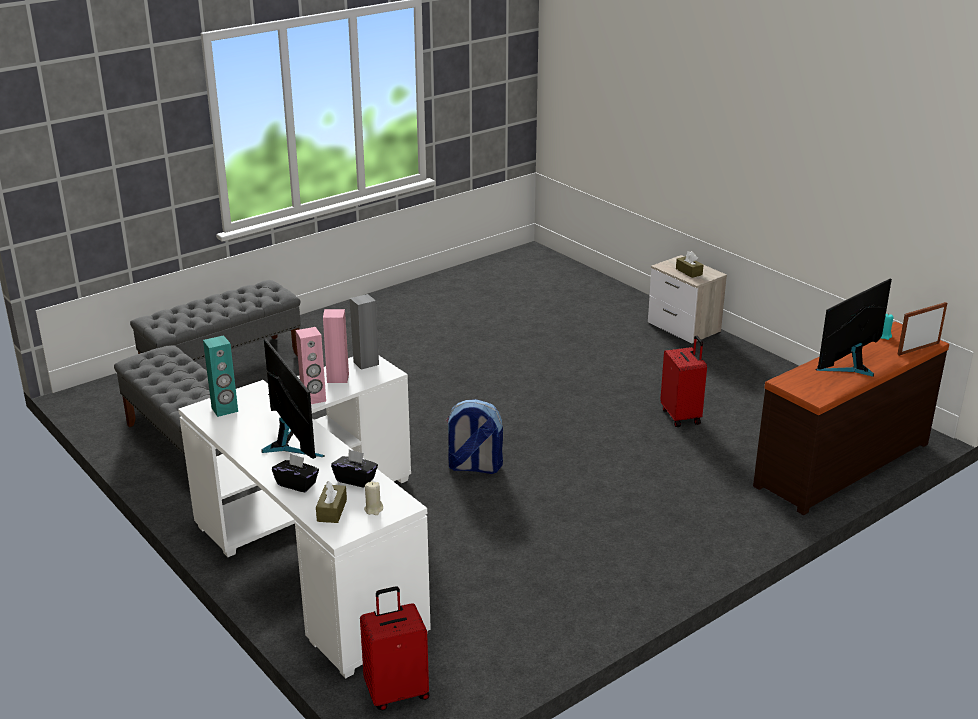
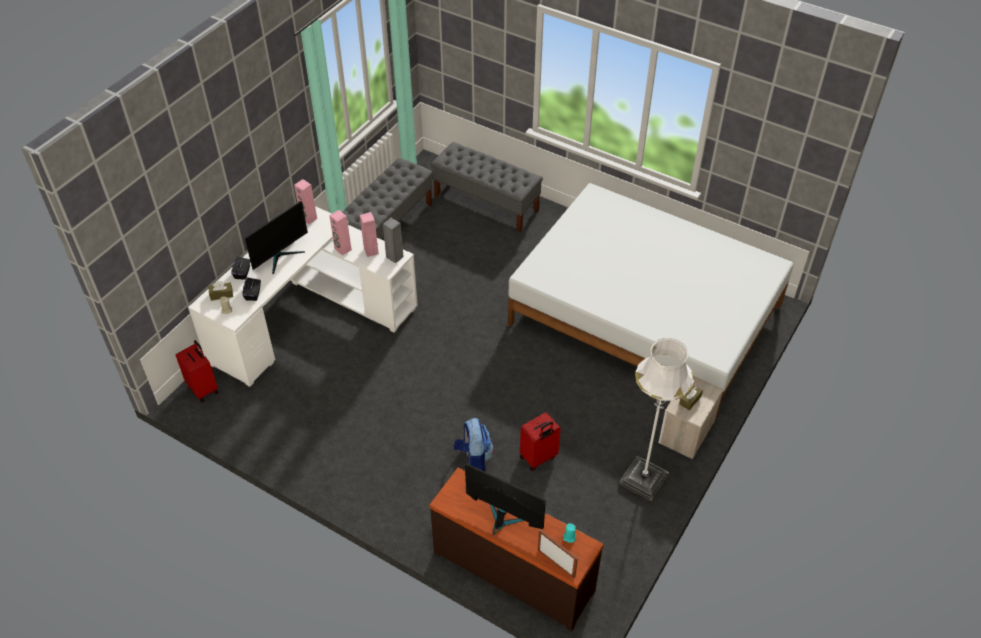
camera: 70 degrees right, 20 degrees up
turquoise speaker [203,335,238,417] -> pink speaker [294,179,317,224]
backpack [446,399,503,474] -> backpack moved to [454,418,494,471]
none -> white bed [508,183,794,419]
none -> white floor lamp [620,338,694,501]

